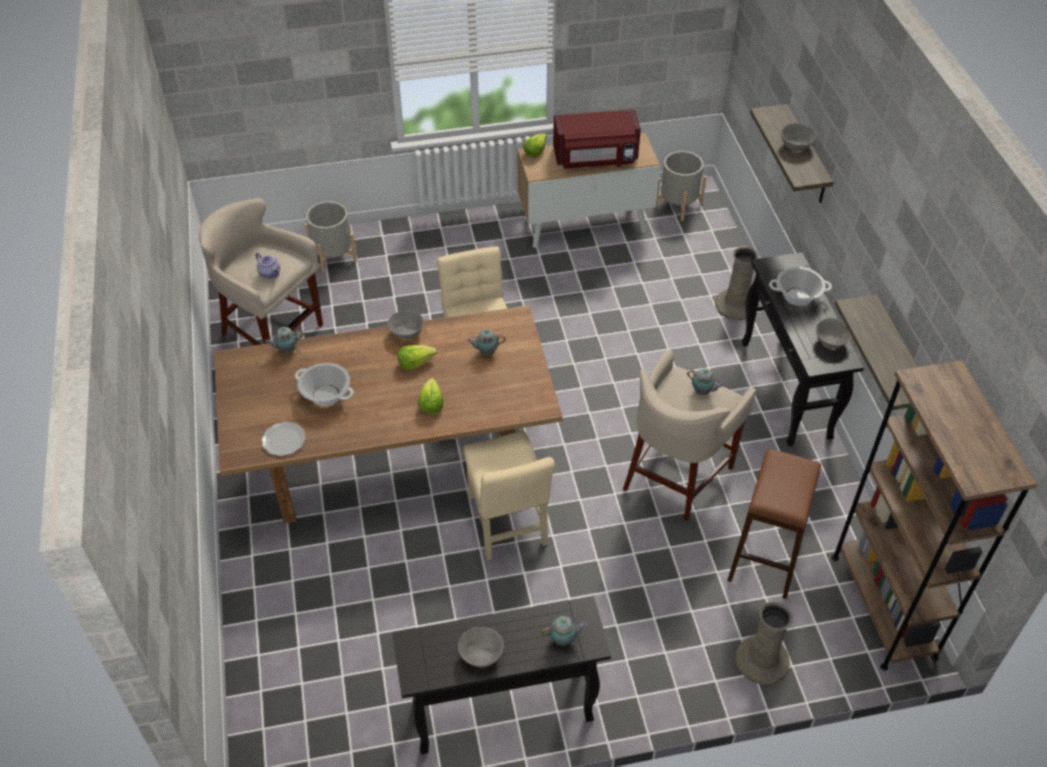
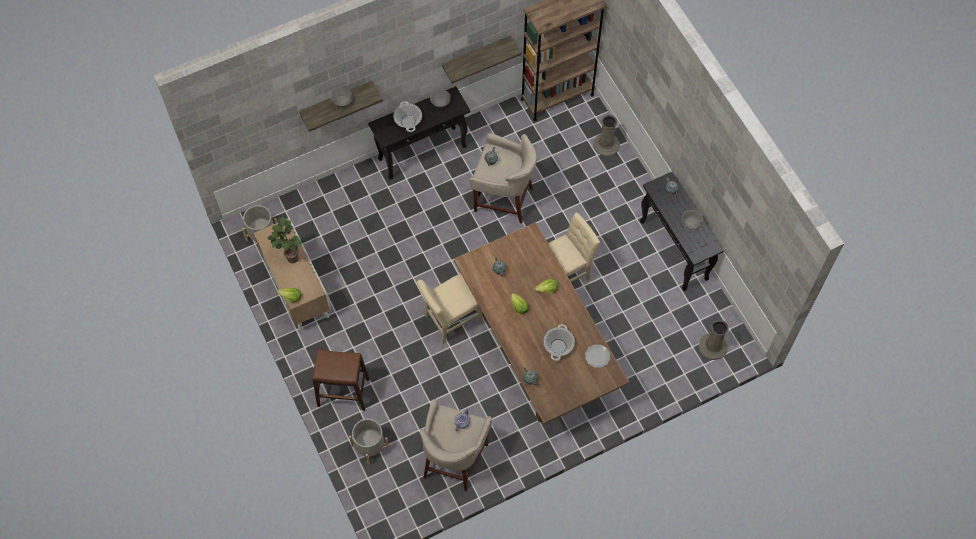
camera: 105 degrees left, 15 degrees up
grey bowl [387,311,424,339] -> none
red microwave [553,110,641,169] -> potted plant [267,217,302,264]
beige vase [715,246,759,320] -> beige vase moved to [699,320,729,360]
brown stool [727,449,821,599] -> brown stool moved to [312,350,370,411]

